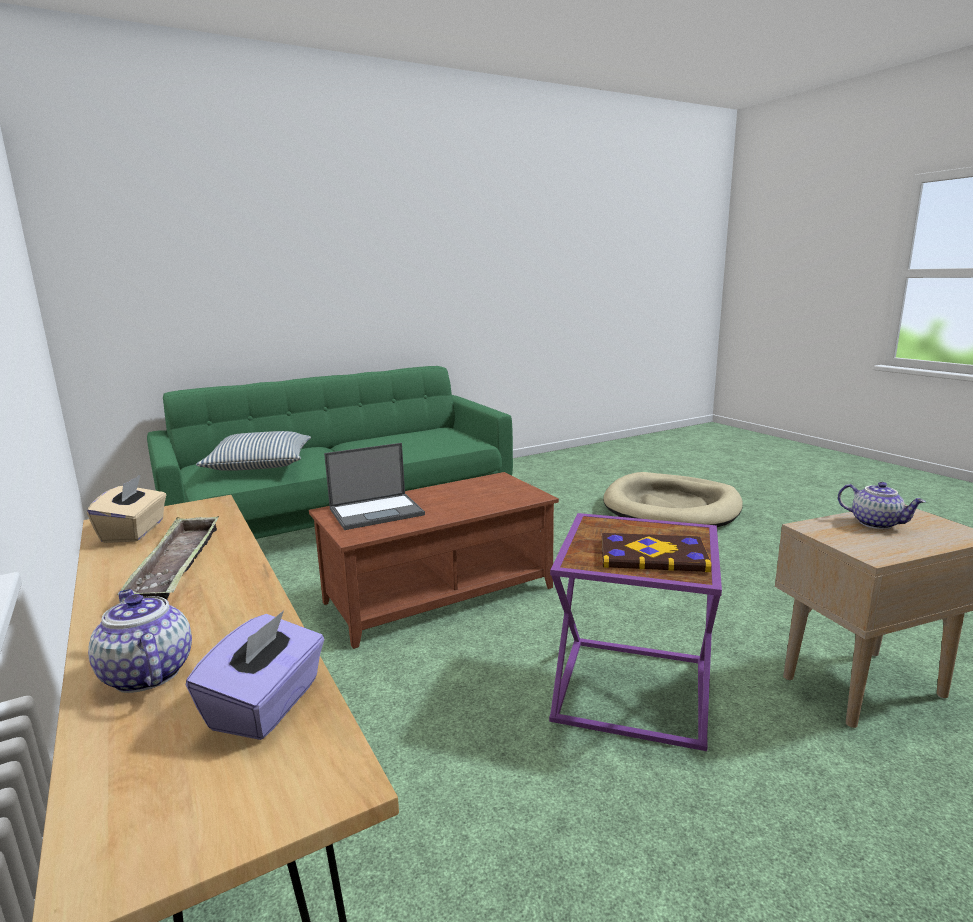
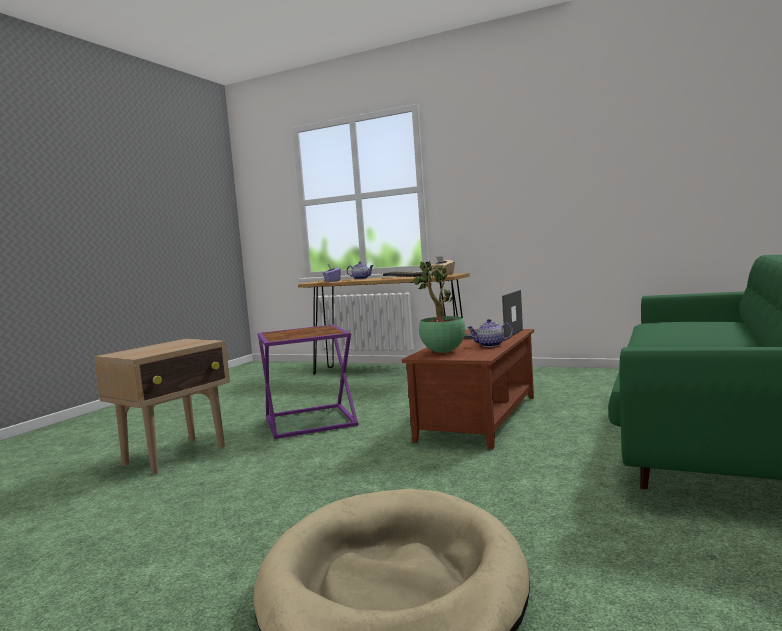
camera: 145 degrees right, 10 degrees down
pillow [196,431,311,471] -> none
book [601,533,712,572] -> none
teapot [838,482,926,529] -> teapot moved to [467,319,513,347]
none -> potted plant [413,262,465,353]

